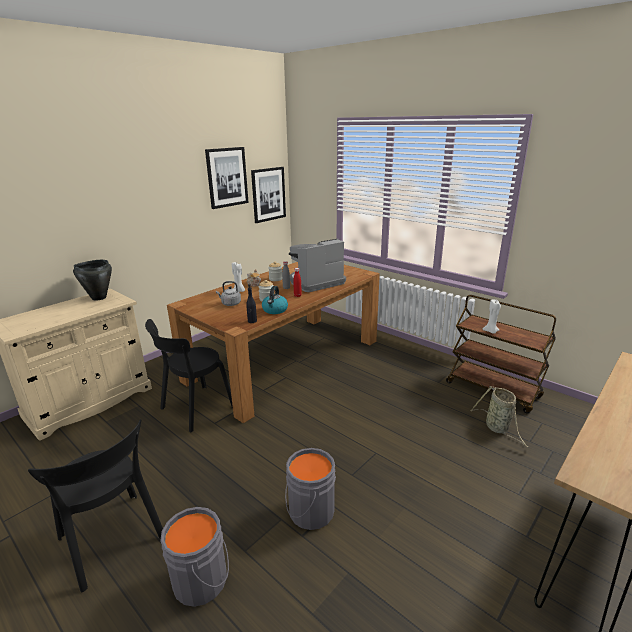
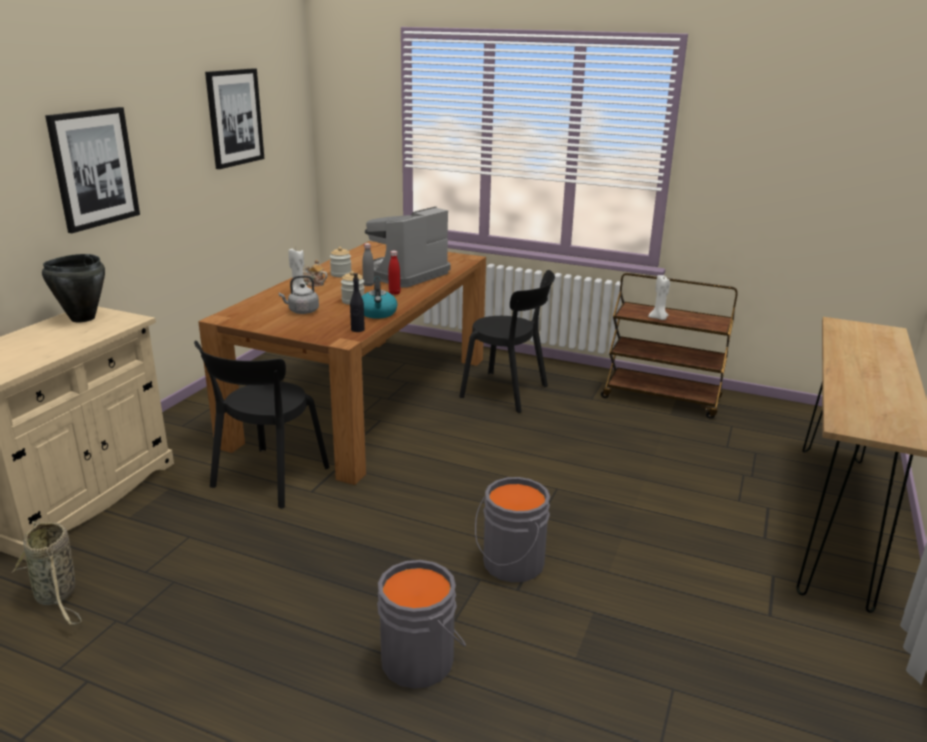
camera: 20 degrees left, 0 degrees up
black chair [28,419,163,592] -> black chair moved to [459,270,555,413]
picture [251,167,286,223] -> picture moved to [45,107,140,233]
basket [470,386,528,447] -> basket moved to [12,520,82,625]

